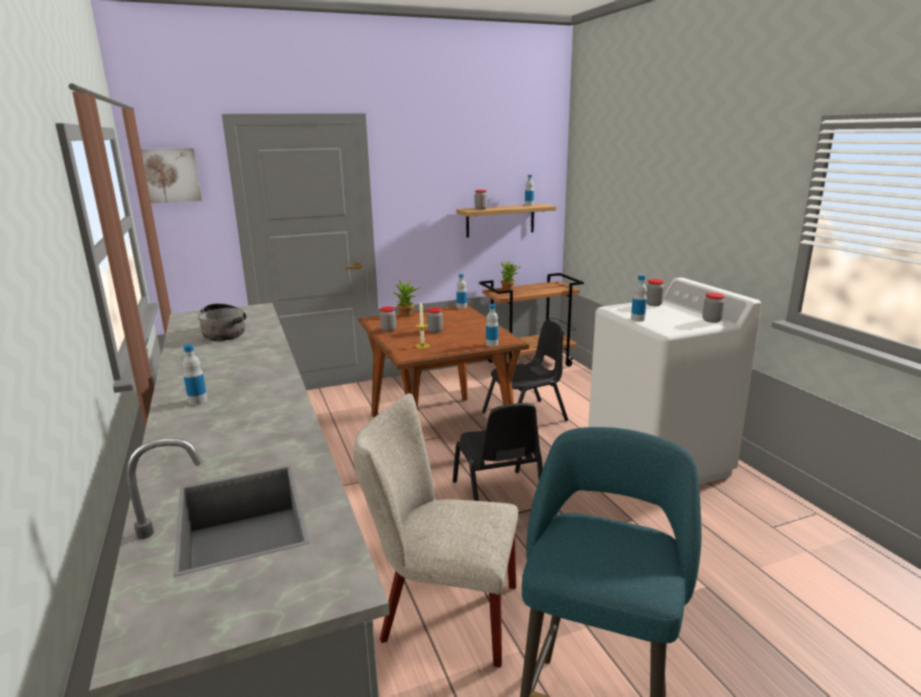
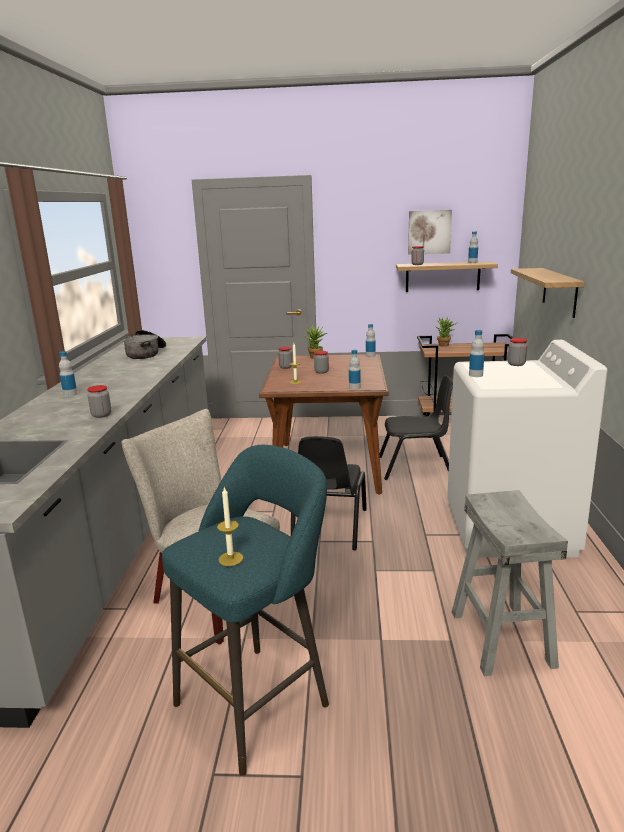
camera: 25 degrees right, 0 degrees up
picture [141,148,202,203] -> picture moved to [408,210,452,255]
jar [702,293,725,323] -> jar moved to [87,385,111,418]
none -> candle [217,487,243,566]
none -> grey stool [452,490,568,676]
none -> shelf [511,268,584,318]

